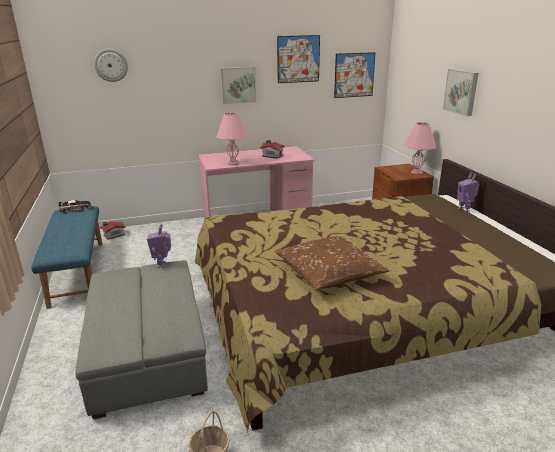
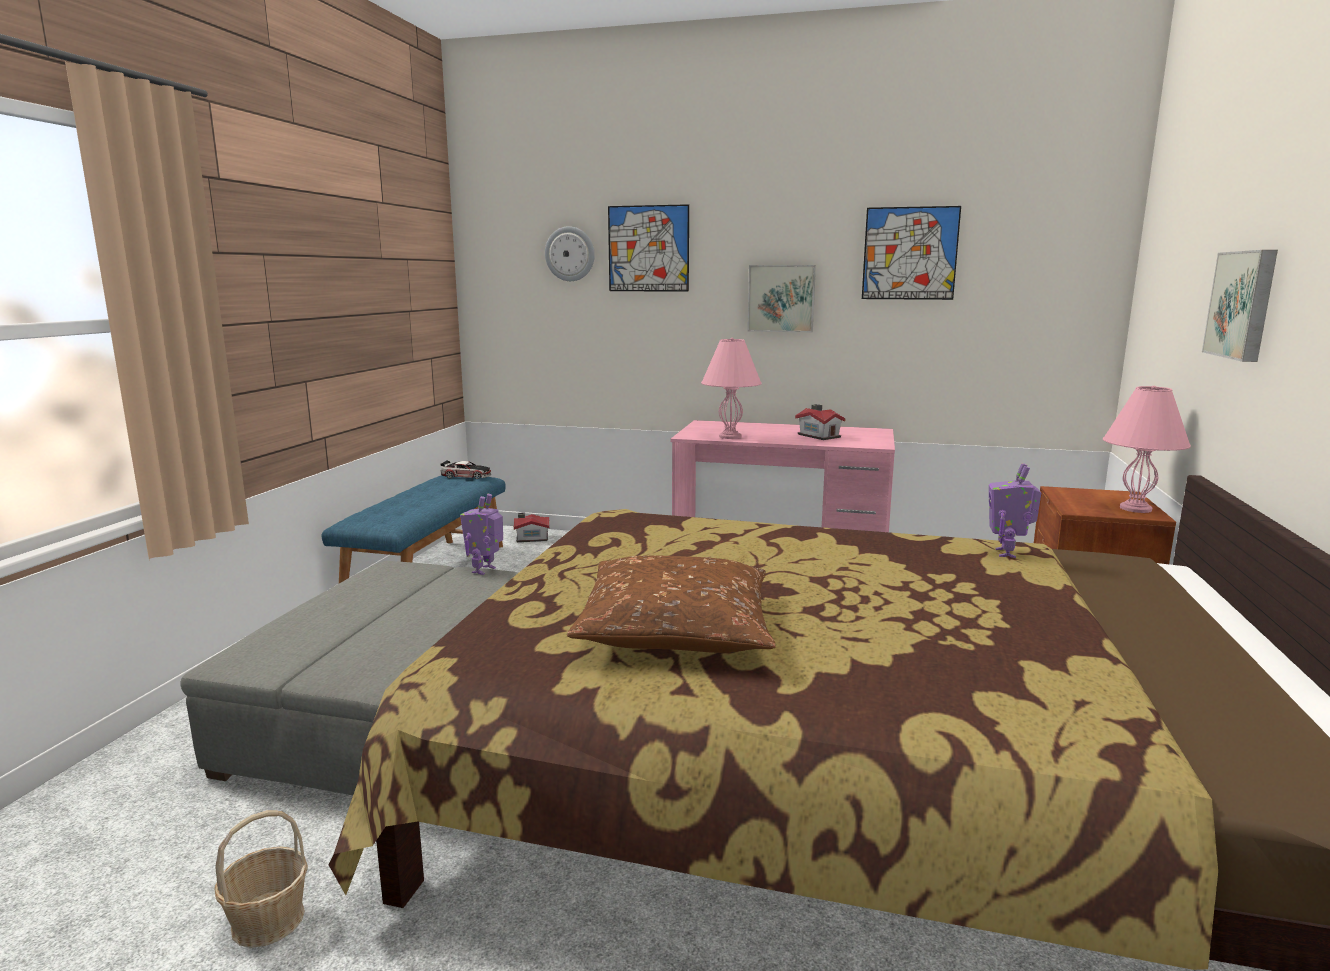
camera: 30 degrees right, 10 degrees down
picture [334,52,376,98] -> picture moved to [608,204,689,292]
toy robot [457,172,480,212] -> toy robot moved to [989,463,1041,558]

